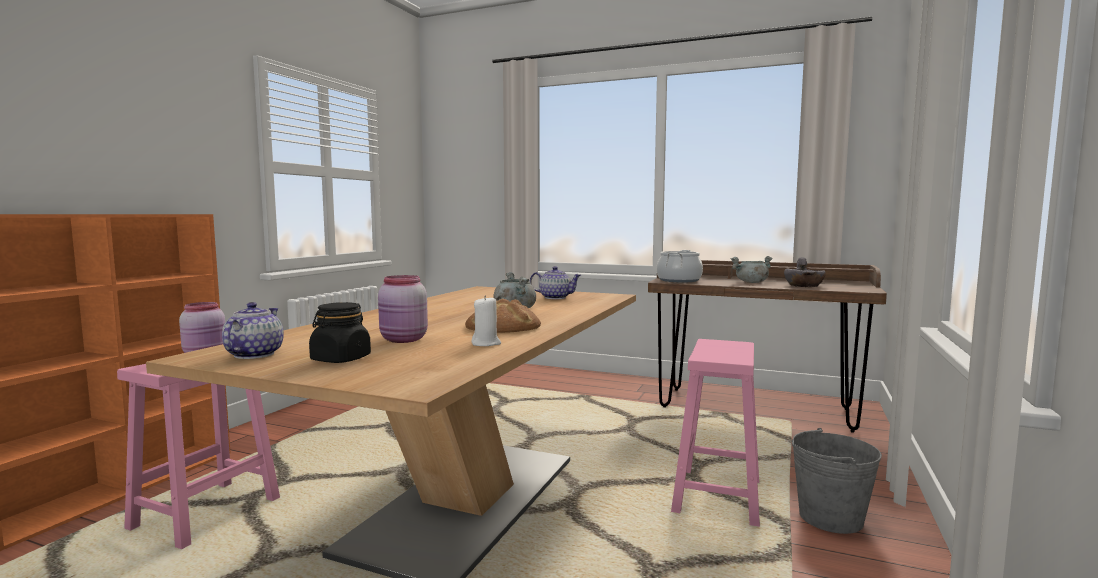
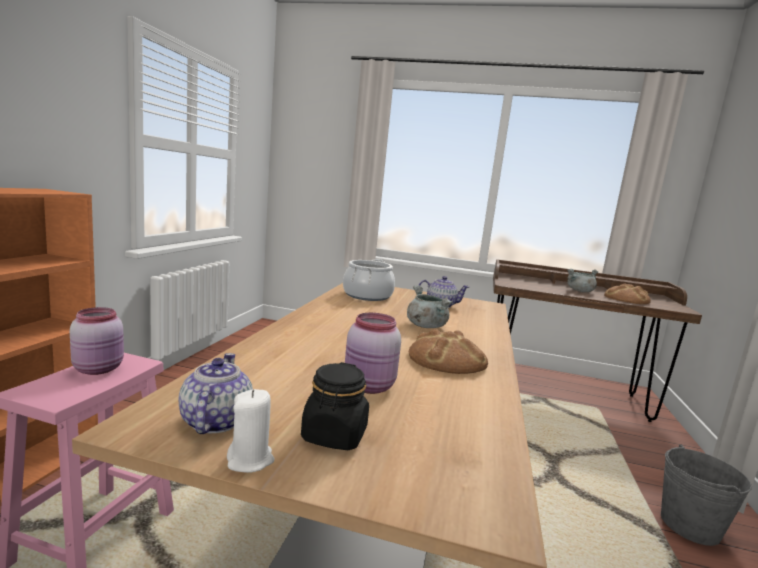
camera: 10 degrees left, 5 degrees up
white candle [471,295,501,346] -> white candle moved to [227,389,274,473]
cooking pot [657,250,703,282] -> cooking pot moved to [343,259,395,301]
pink stool [671,339,760,527] -> none
grey bowl [784,257,826,287] -> bread [604,284,651,304]

